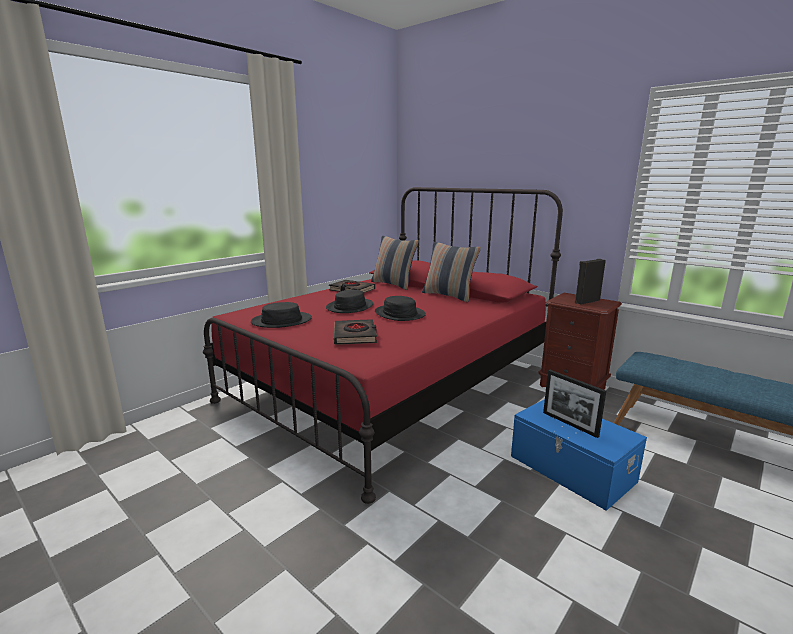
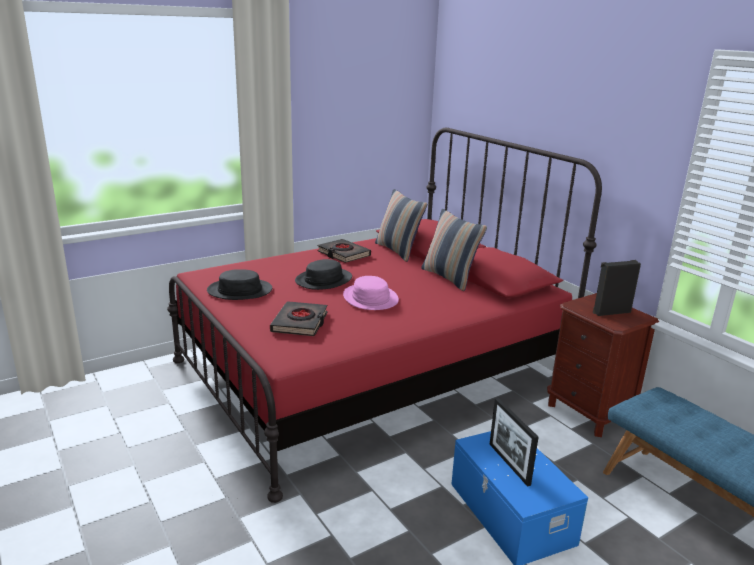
camera: 15 degrees right, 5 degrees up
black hat [375,296,426,321] -> pink hat [343,276,399,310]

